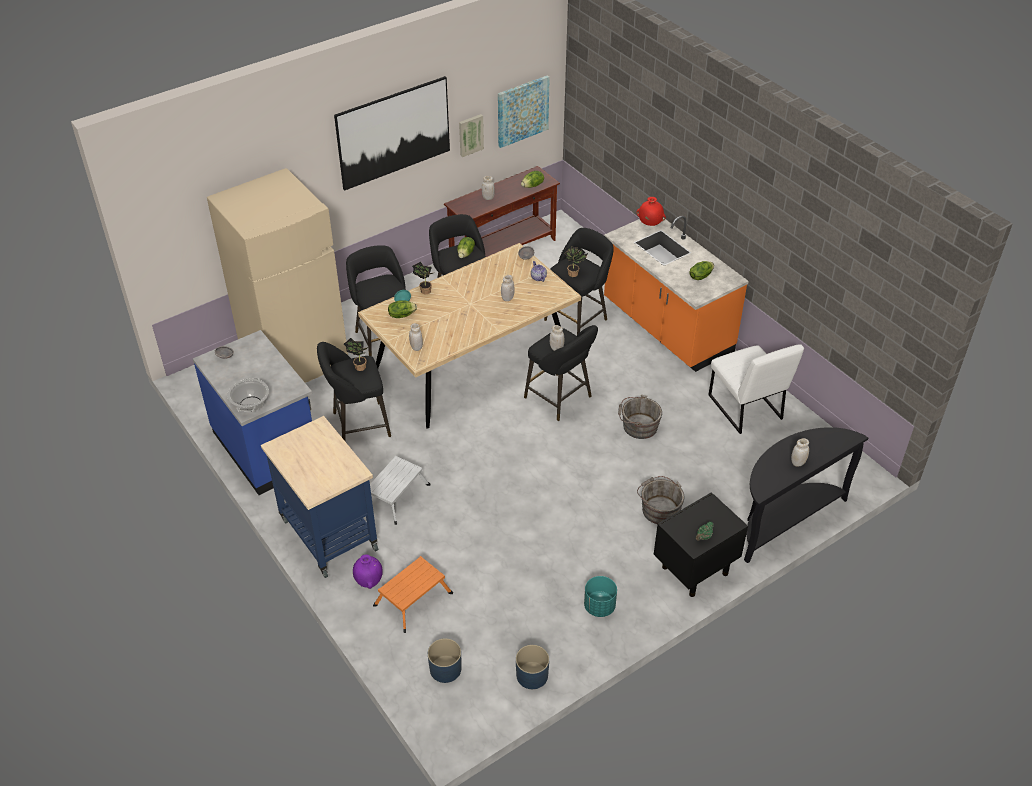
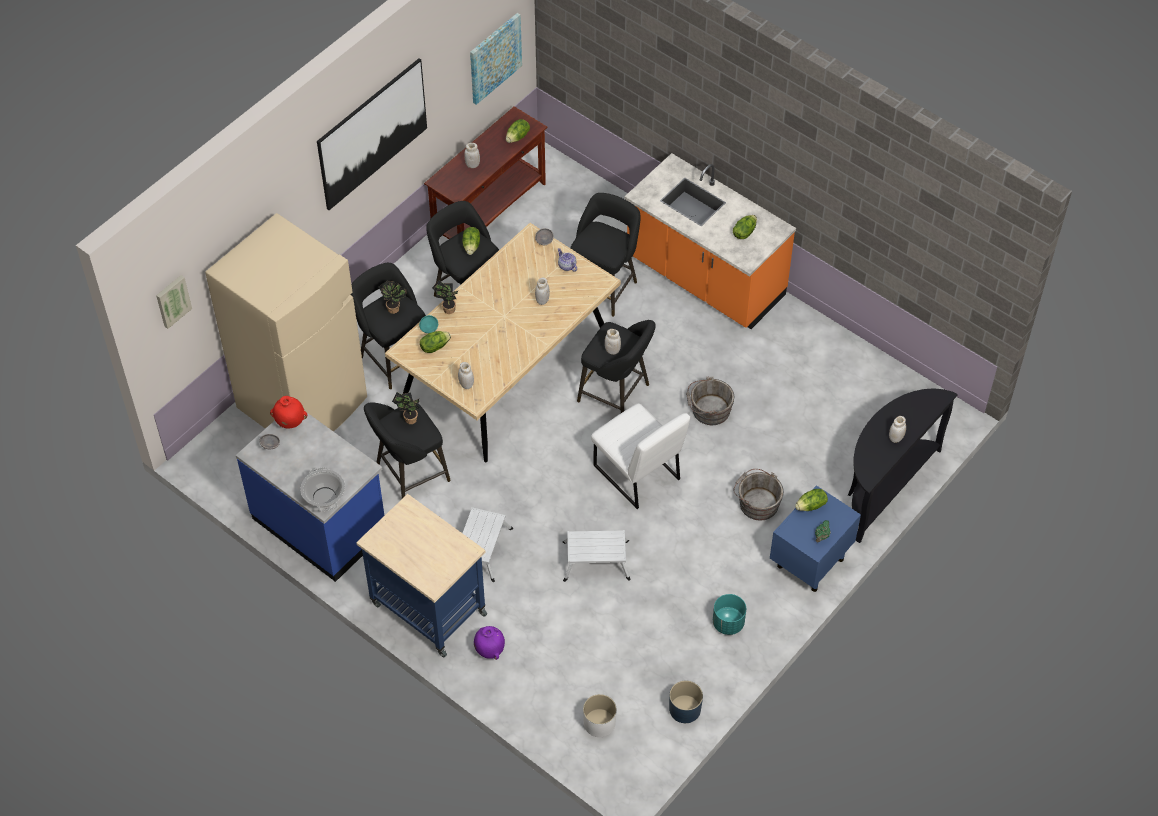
camera: 15 degrees left, 10 degrees up
orange step ladder [373,556,453,633] -> none
blue planter [428,638,461,683] -> white planter [583,694,617,737]
picture [459,114,484,157] -> picture moved to [156,275,192,329]
potted plant [564,246,588,277] -> potted plant moved to [379,281,407,314]
red vase [636,197,666,226] -> red vase moved to [270,396,307,428]
black nightstand [654,492,748,597] -> blue nightstand [770,485,861,592]
white chair [708,345,804,434] -> white chair moved to [591,403,690,509]
none -> white step ladder [563,530,631,582]
none -> lettuce [795,489,828,511]

